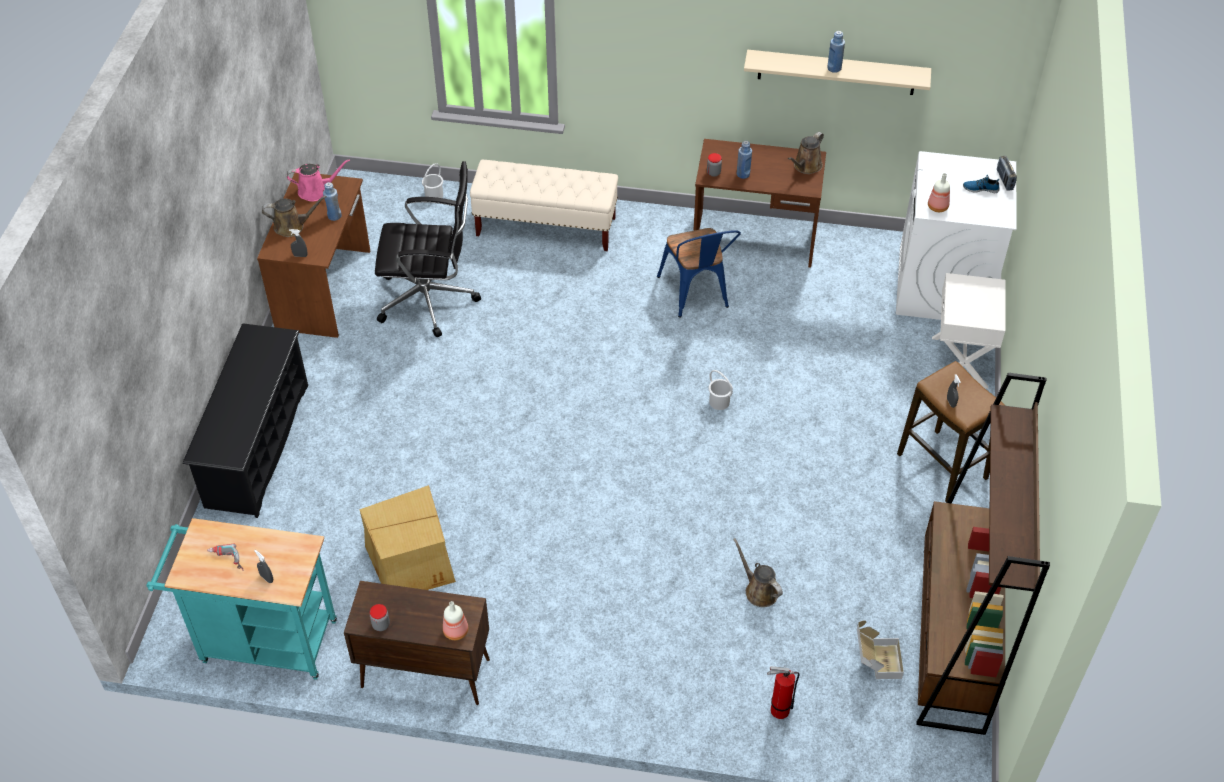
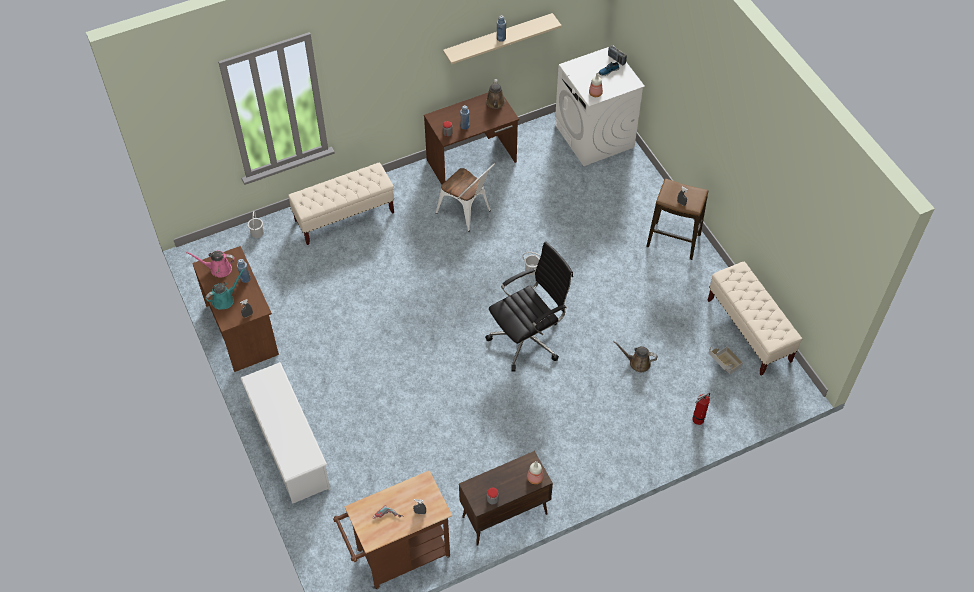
camera: 35 degrees left, 5 degrees up
turquoise cart [147,518,337,680] -> brown cart [333,470,452,589]
black shoe rack [182,323,308,518] -> white shoe rack [240,362,331,504]
brown watering can [262,196,326,237] -> turquoise watering can [205,269,245,310]
pink watering can [287,159,350,202] -> pink watering can turned 135 degrees counterclockwise [186,251,235,278]
cardboard box [360,485,456,590] -> none
black office chair [375,161,481,337] -> black office chair moved to [485,242,573,371]
blue chair [657,228,741,318] -> white chair [436,163,496,232]
brown bookcase [916,373,1050,735] -> beige bench [707,262,802,375]
white nightstand [932,273,1006,389] -> none

